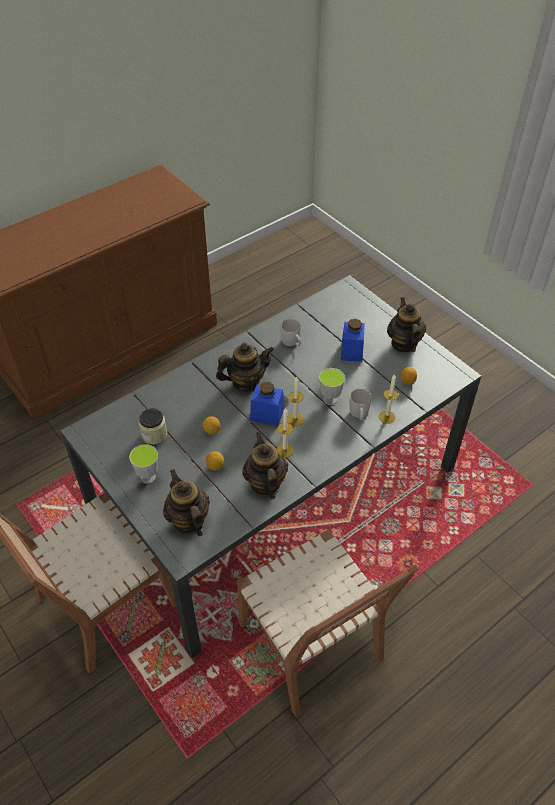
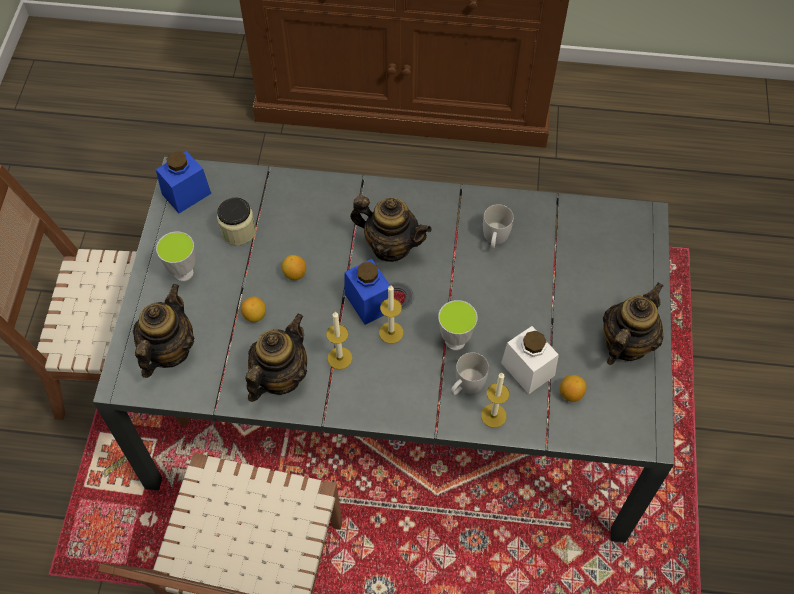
camera: 45 degrees right, 10 degrees up
blue jar [341,319,365,362] -> blue jar moved to [156,151,211,213]
none -> white jar [501,326,559,394]

